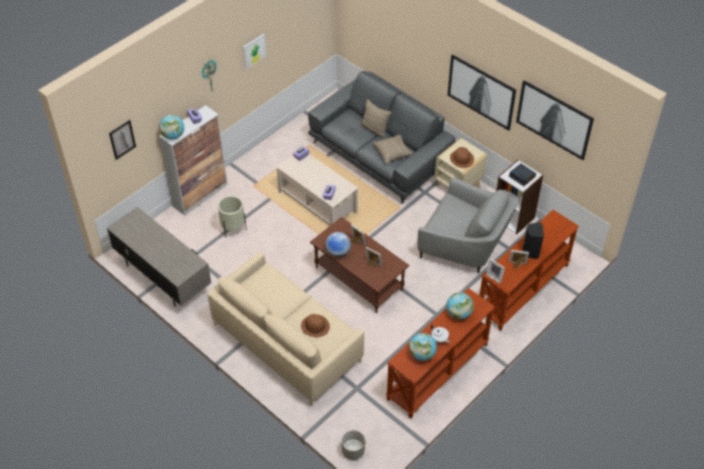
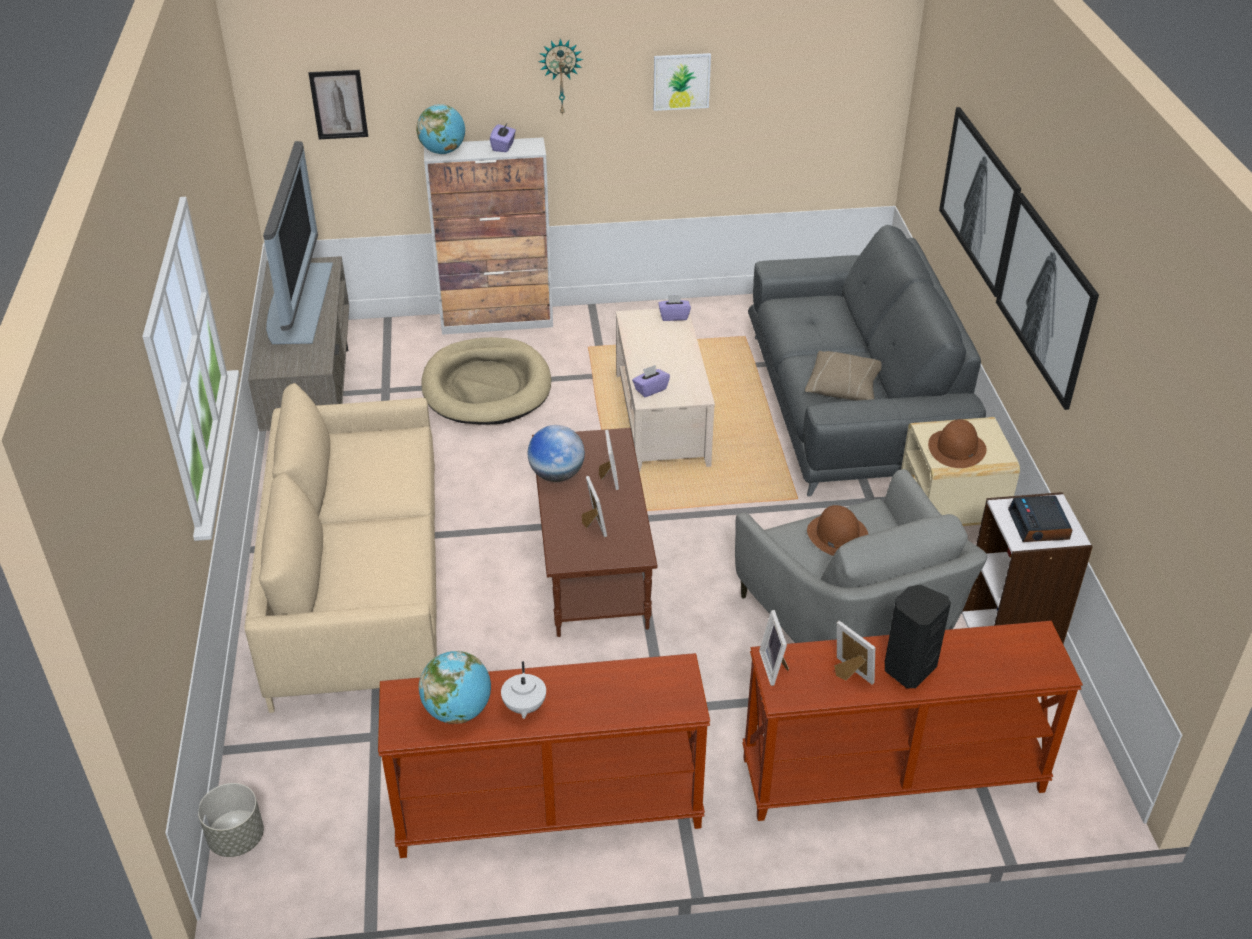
camera: 40 degrees right, 10 degrees down
beige planter [218,196,247,238] -> beige dog bed [422,337,551,425]
brown hat [301,314,330,337] -> brown hat moved to [807,505,868,556]
beige pillow [360,99,391,139] -> none
globe [446,293,473,319] -> none
picture [516,80,594,160] -> picture moved to [939,107,1021,297]
none -> television [263,141,333,344]

